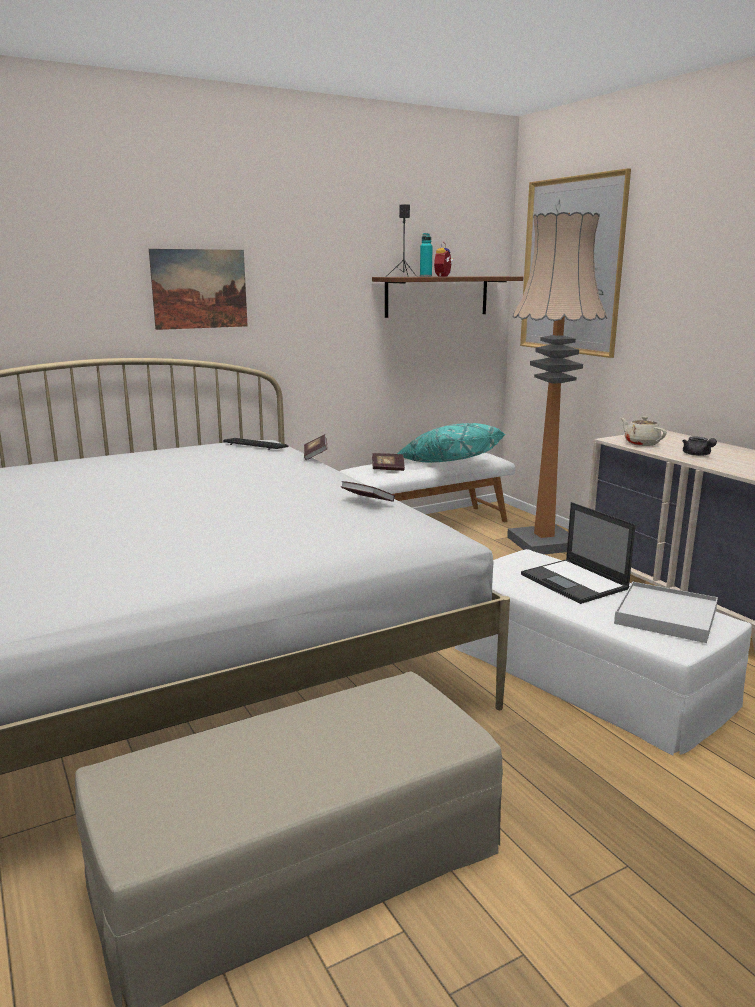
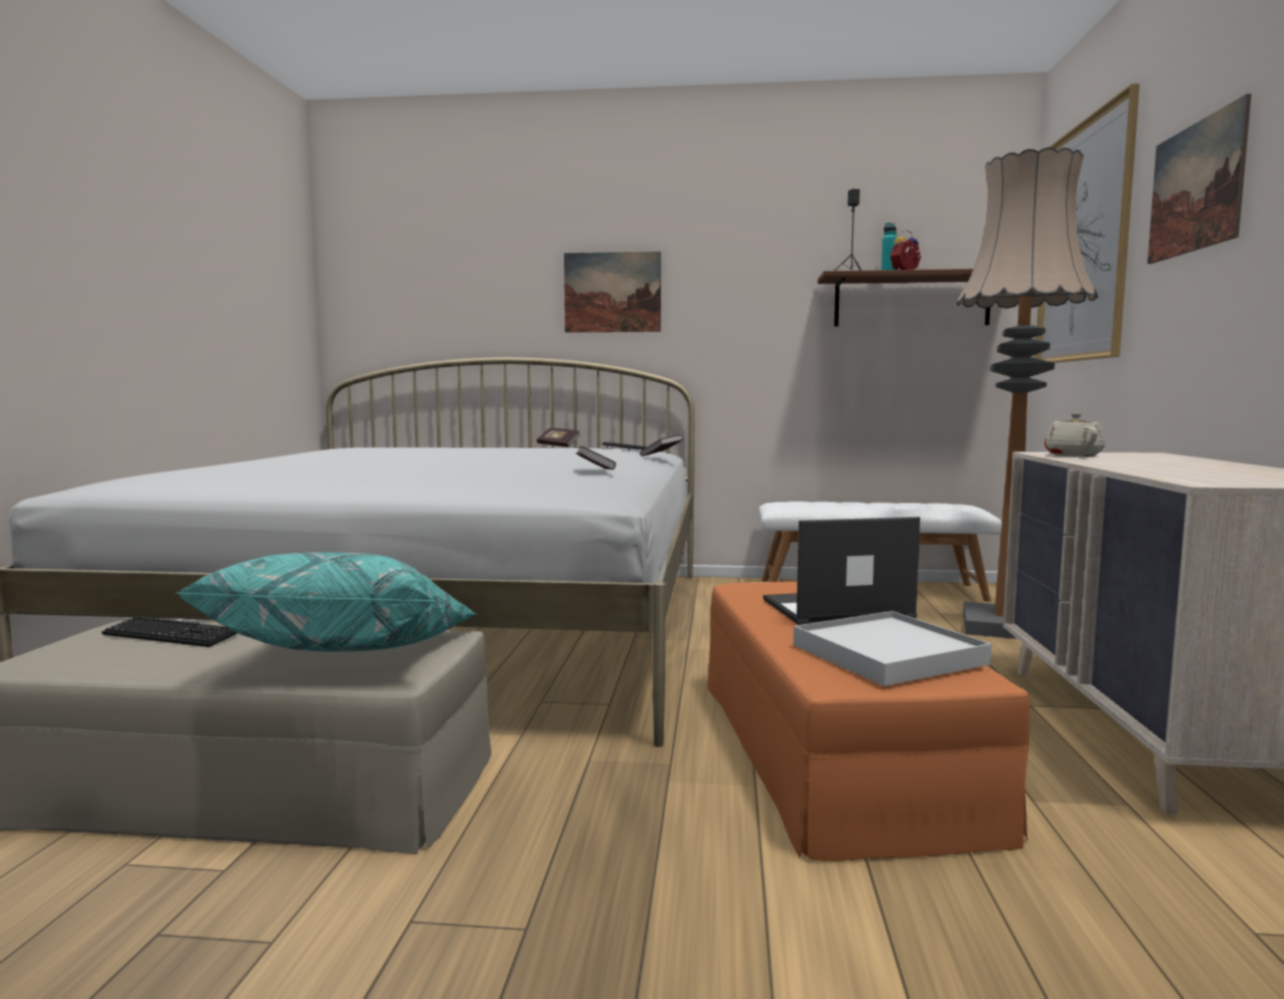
camera: 35 degrees right, 10 degrees down
book [372,453,405,471] -> book moved to [537,428,580,447]
turquoise pillow [397,423,506,463] -> turquoise pillow moved to [176,552,477,652]
white ottoman [455,549,752,755] -> orange ottoman [707,582,1030,861]
laptop [521,502,636,604] -> laptop turned 75 degrees clockwise [763,517,920,625]
grey teapot [682,436,717,456] -> none
none -> keyboard [102,616,238,647]
none -> picture [1147,94,1251,264]

